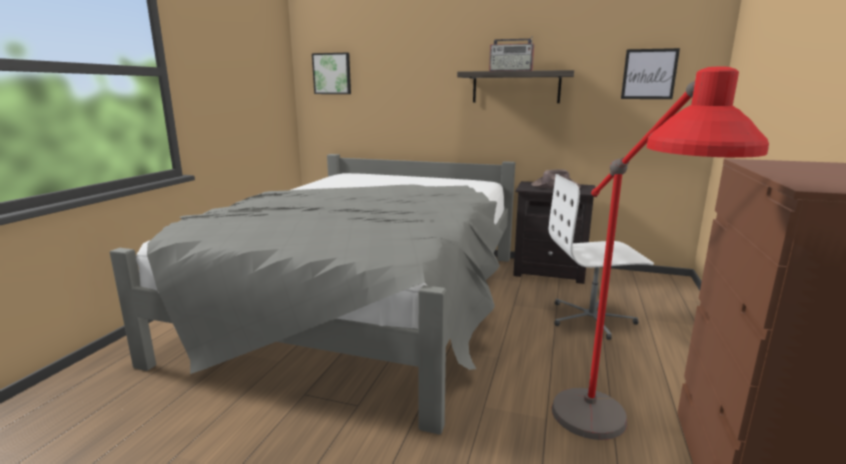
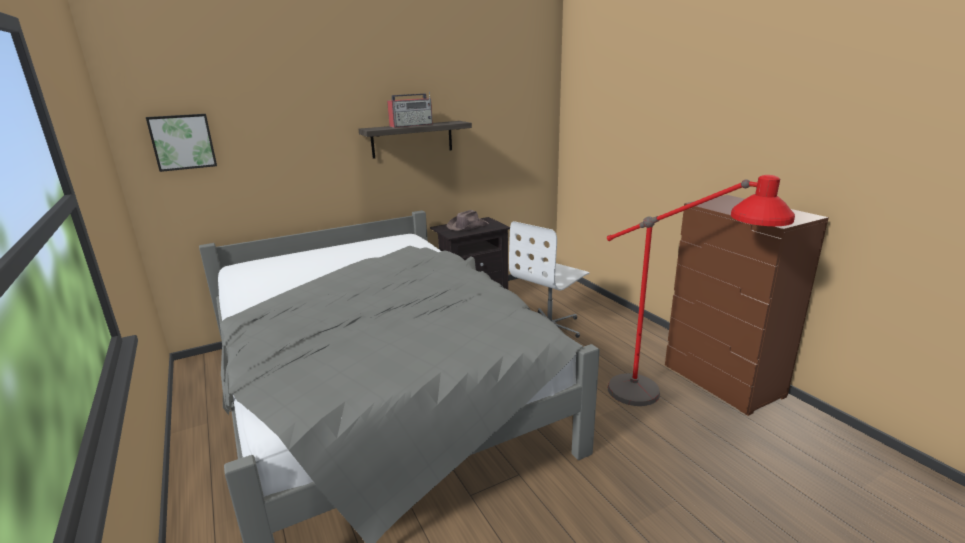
camera: 45 degrees left, 5 degrees up
picture [621,48,680,99] -> none

